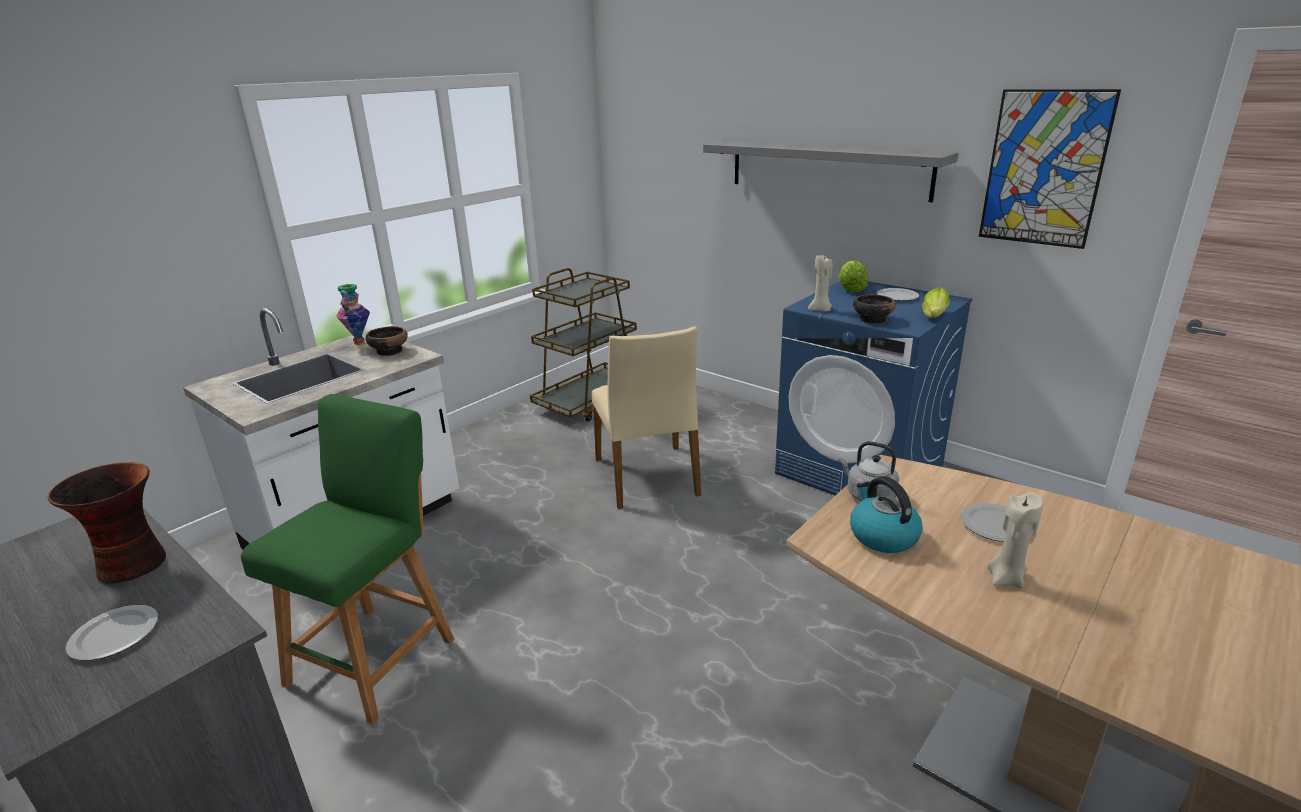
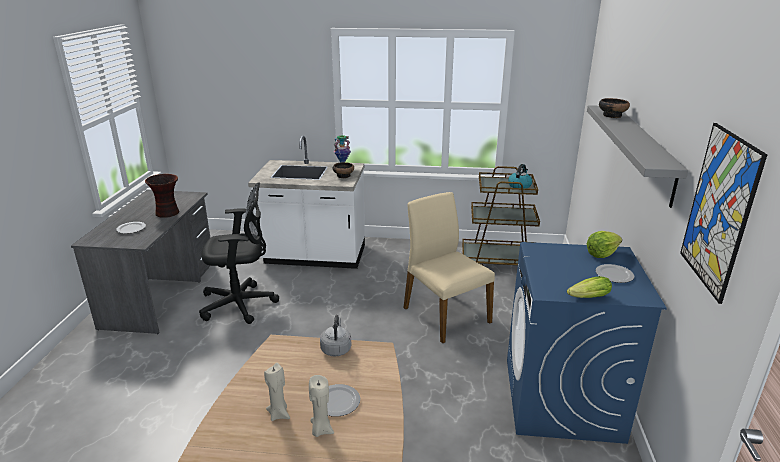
camera: 55 degrees right, 0 degrees up
green stool [241,394,454,725] -> black office chair [199,182,279,324]
beige chair [592,326,701,509] -> beige chair turned 105 degrees clockwise [404,192,495,344]
beige candle [808,255,833,312] -> beige candle moved to [309,375,334,437]
kettle [850,476,923,553] -> kettle moved to [508,164,532,188]
bowl [853,294,896,324] -> bowl moved to [599,98,630,118]

